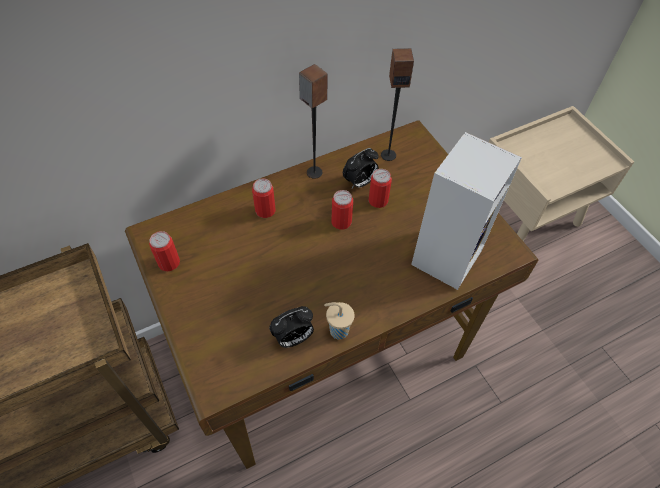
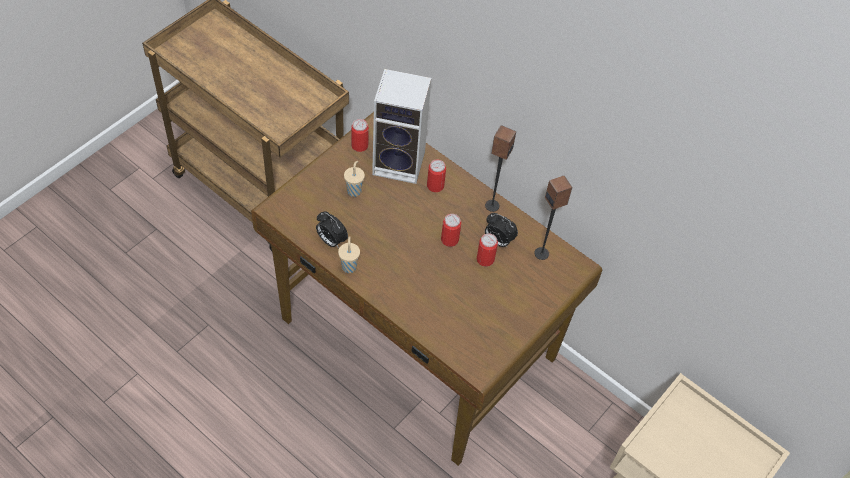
camera: 65 degrees right, 0 degrees up
speaker [411,132,522,290] -> speaker moved to [372,69,431,184]
none -> beige cup [344,161,365,197]

